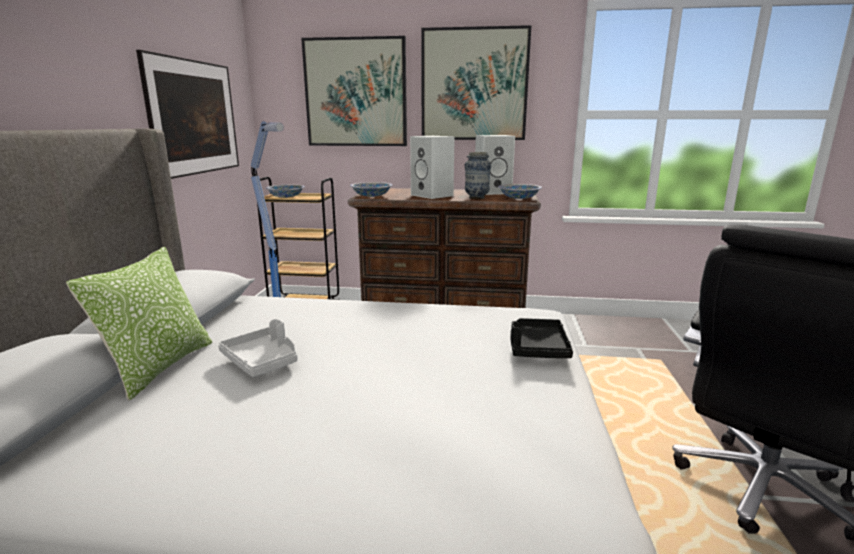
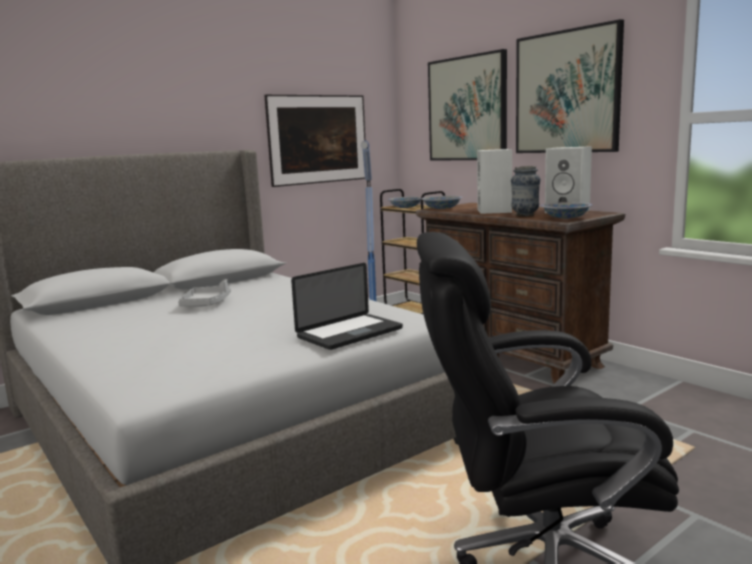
camera: 45 degrees right, 5 degrees down
pillow [66,247,212,400] -> none
black tray [510,318,573,358] -> laptop [291,263,403,350]

